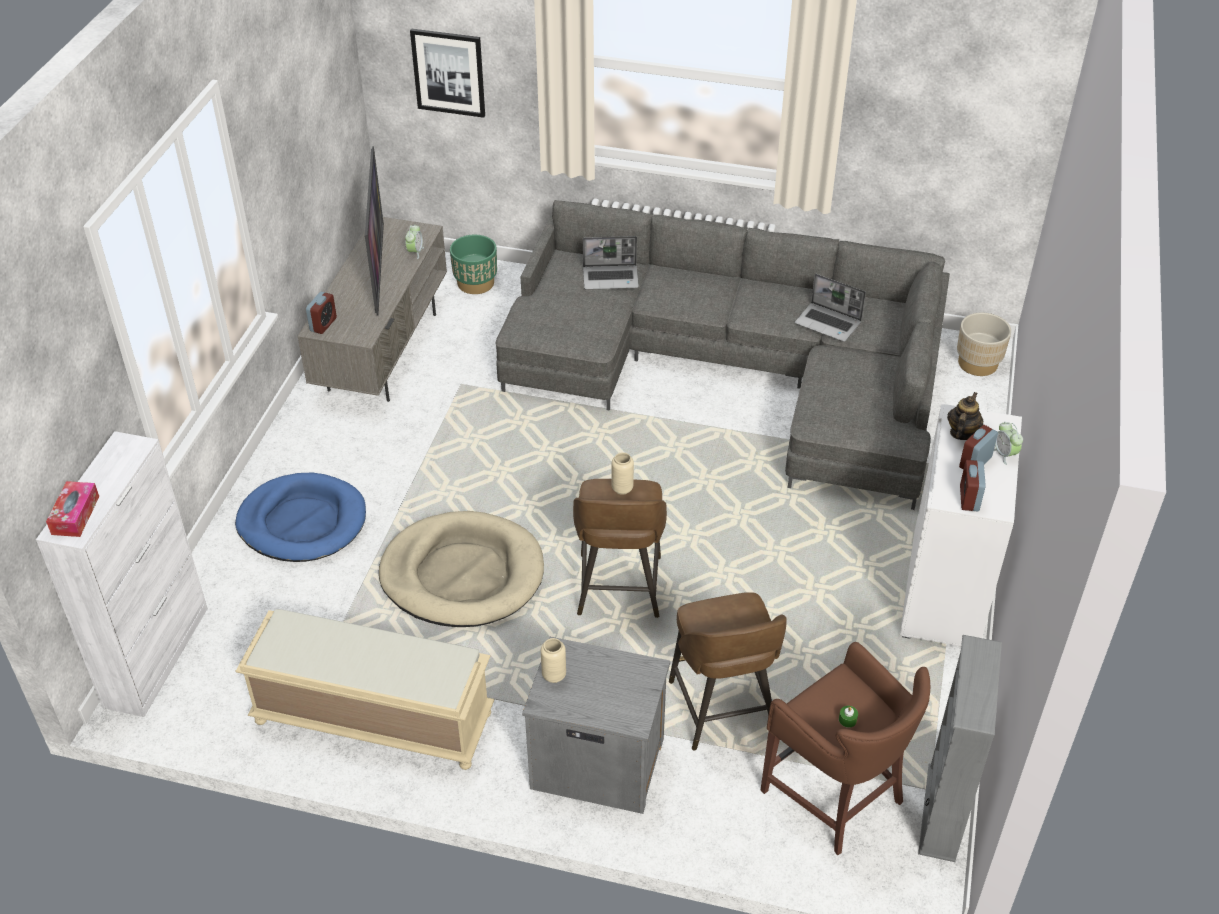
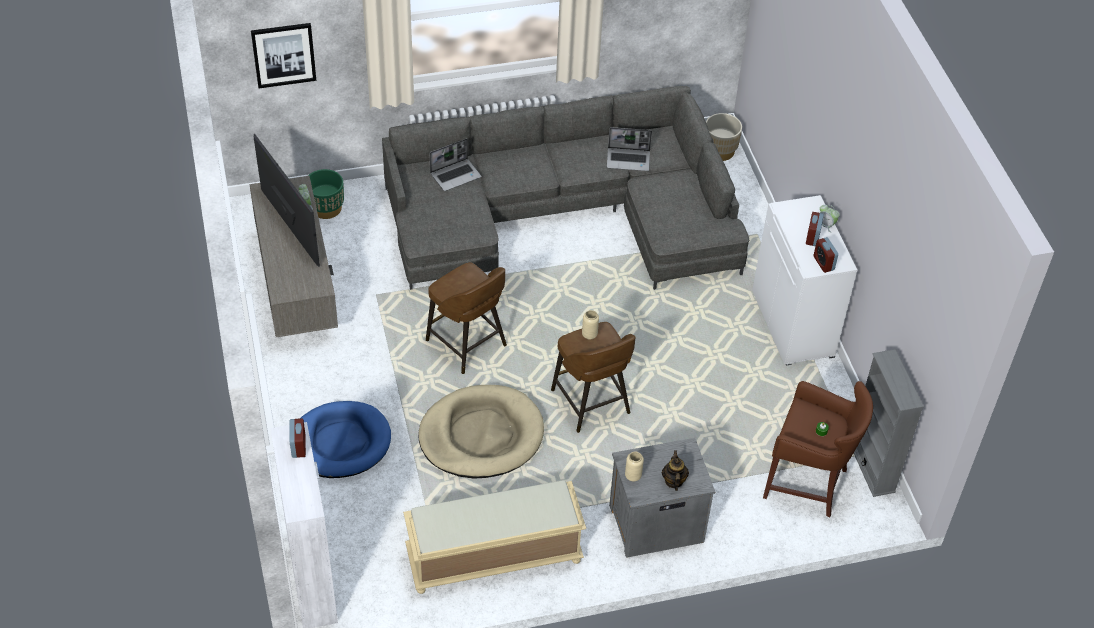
camera: 30 degrees left, 5 degrees up
tissue box [46,481,99,537] -> none
alarm clock [306,292,337,334] -> alarm clock moved to [289,418,306,458]
brown stool [669,592,787,751] -> brown stool moved to [426,262,507,374]
teapot [947,392,983,440] -> teapot moved to [662,450,689,491]

